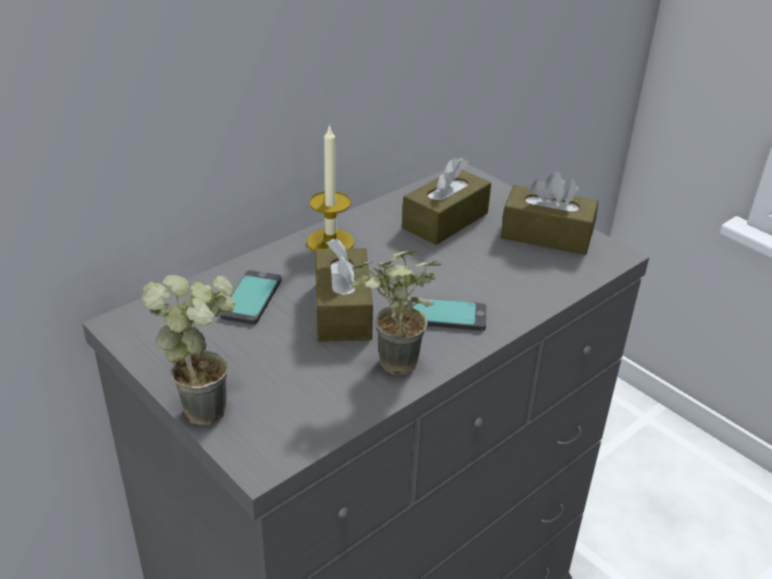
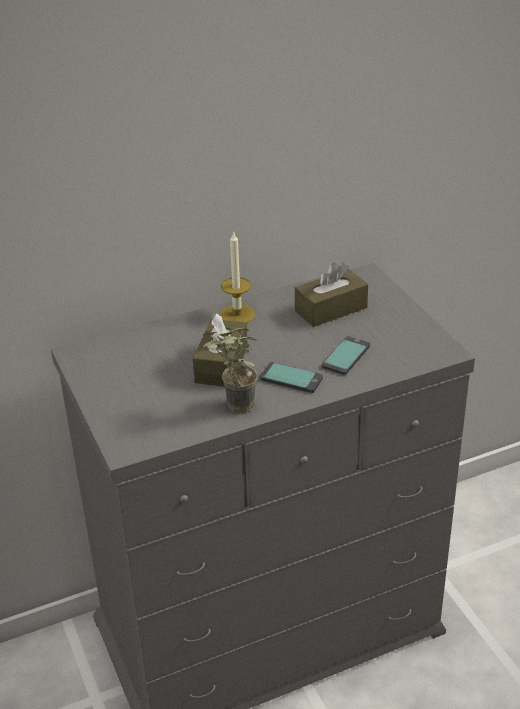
camera: 20 degrees right, 0 degrees up
potted plant [141,275,236,425] -> none
phone [220,270,282,325] -> phone moved to [322,336,370,375]
brown tissue box [501,172,599,255] -> none

